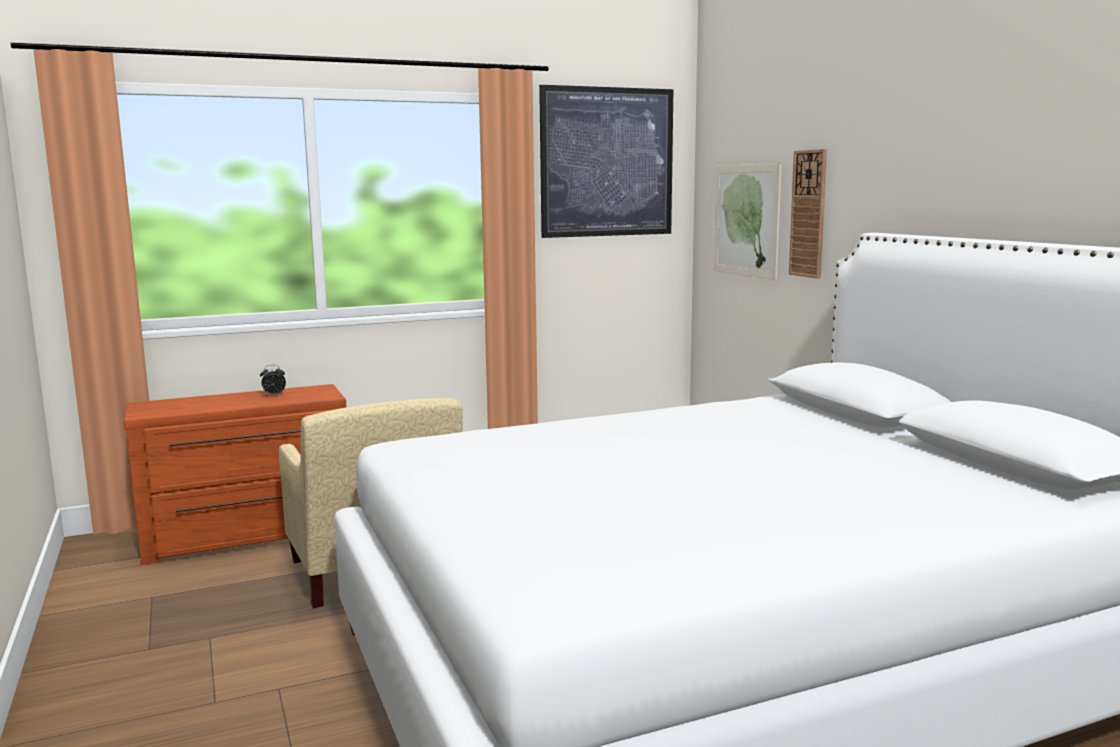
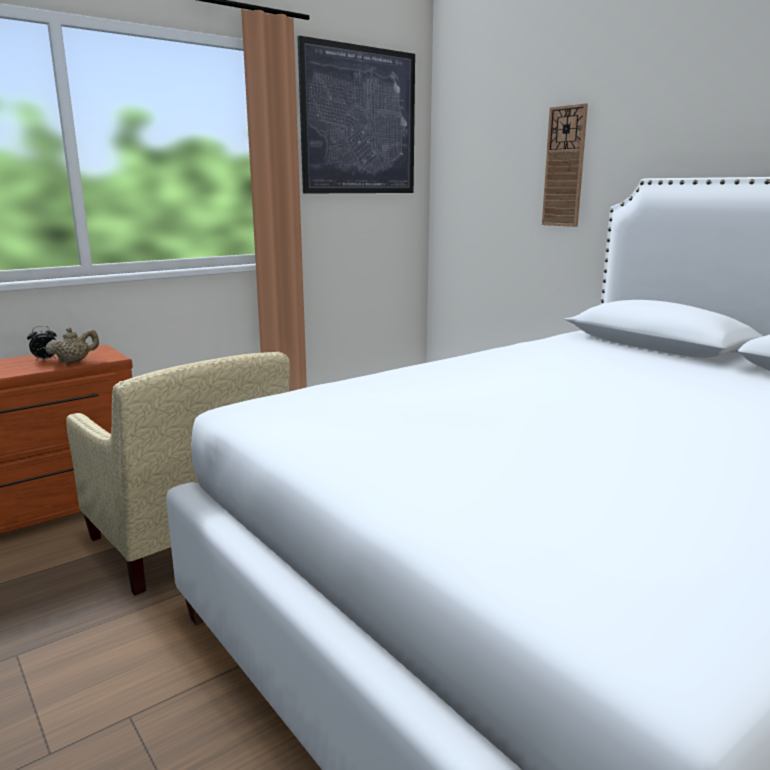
camera: 15 degrees left, 5 degrees up
picture [713,163,782,280] -> none
none -> beige teapot [45,327,99,364]

